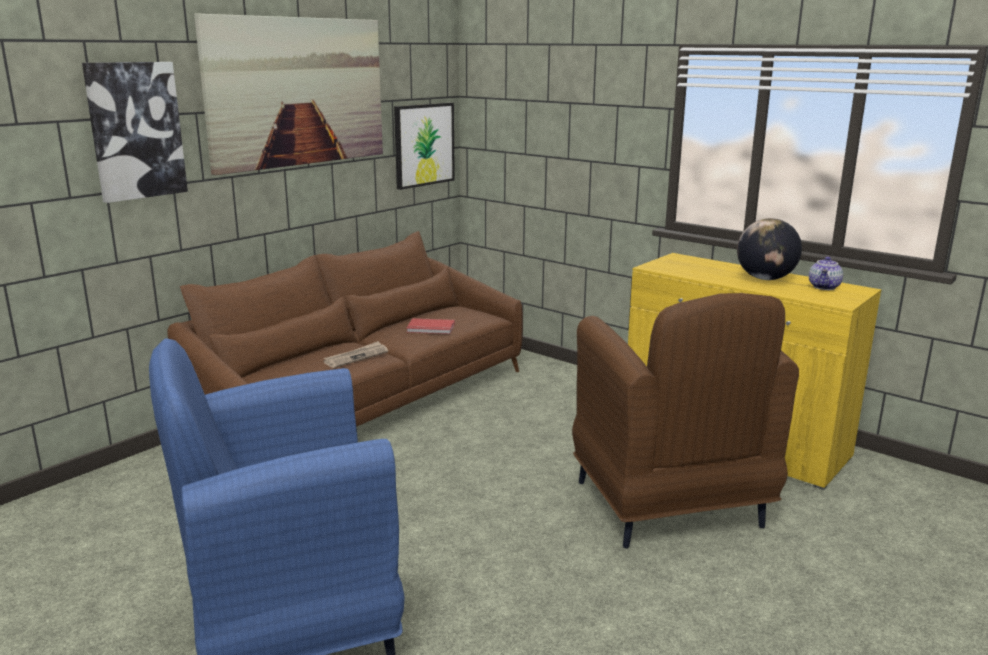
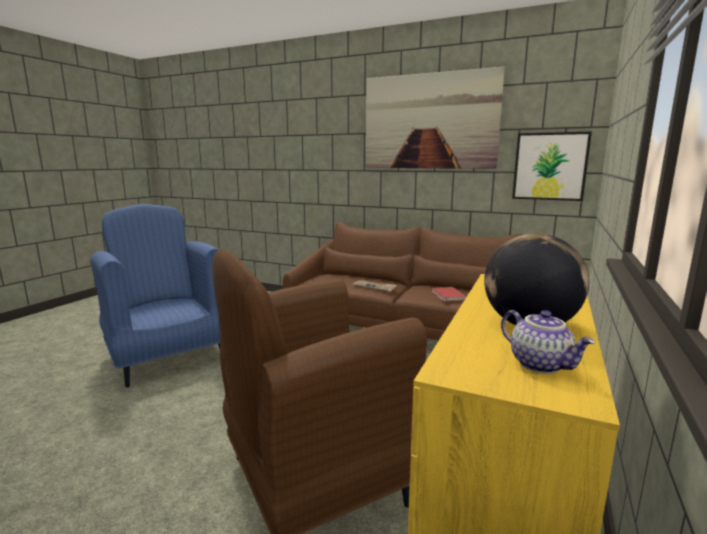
camera: 75 degrees right, 5 degrees down
picture [82,62,188,203] -> none
teapot [809,257,843,290] -> teapot turned 135 degrees counterclockwise [501,310,595,374]

